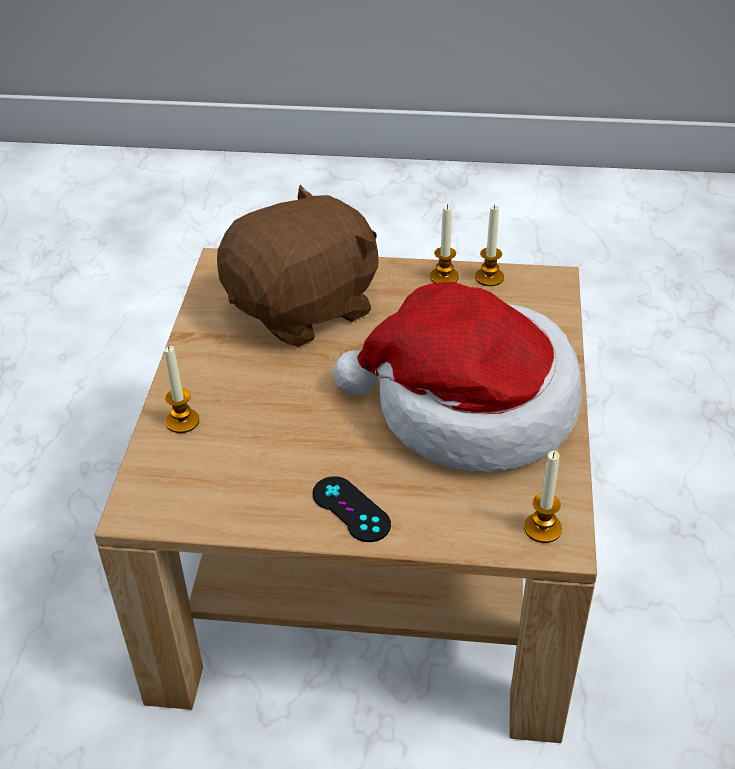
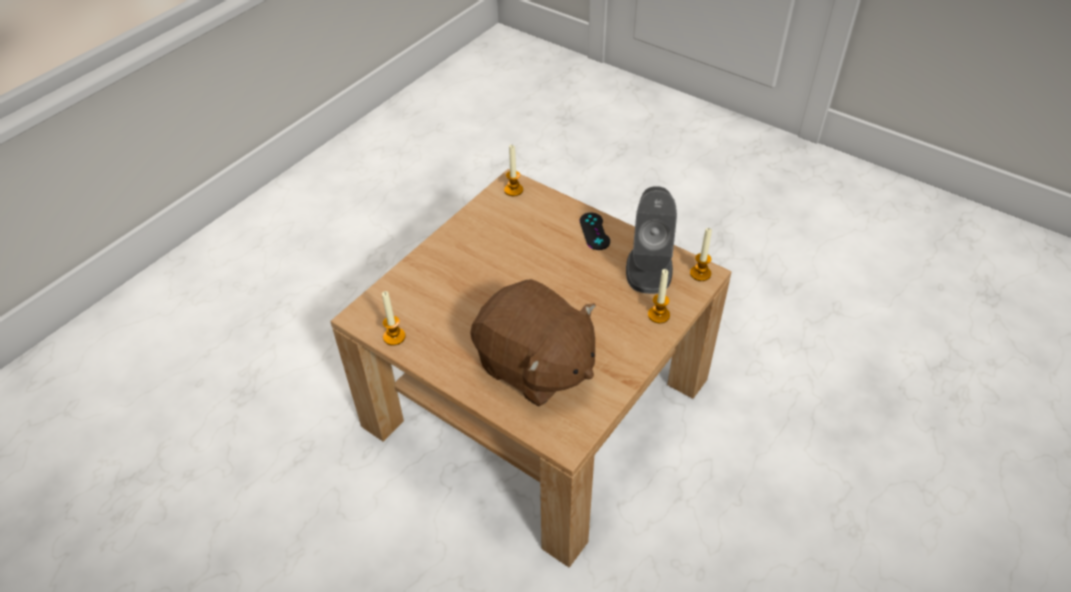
camera: 150 degrees left, 5 degrees up
brown plush toy [217,185,379,347] -> brown plush toy turned 135 degrees counterclockwise [470,279,596,407]
hat [333,282,582,472] -> none
candle [430,204,459,283] -> candle moved to [690,228,712,281]
none -> grey speaker [626,186,677,294]

